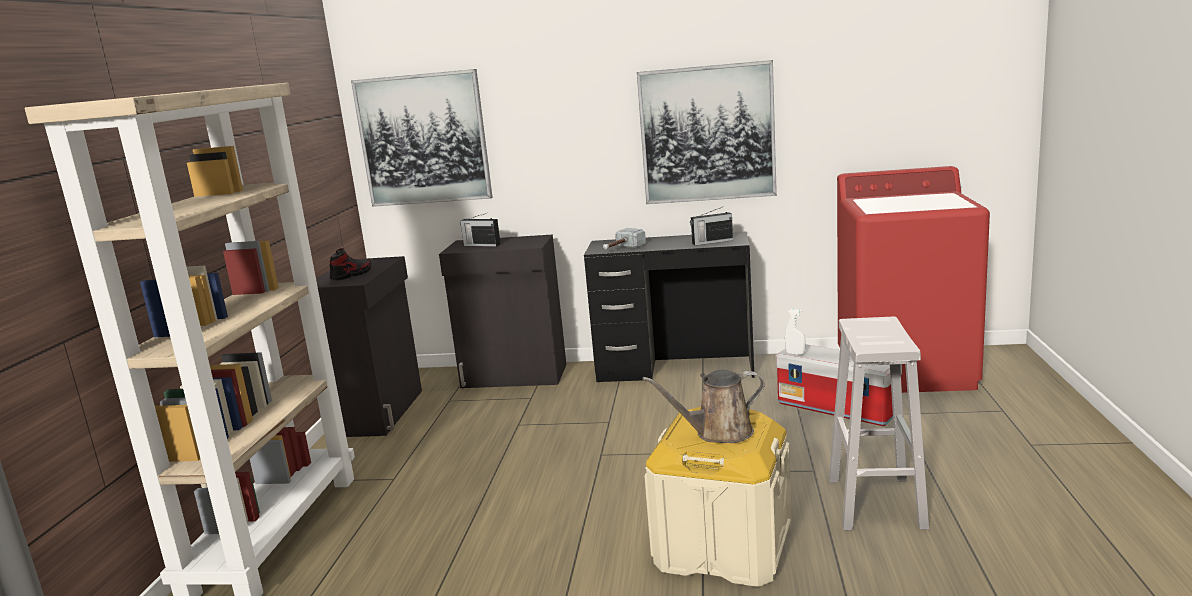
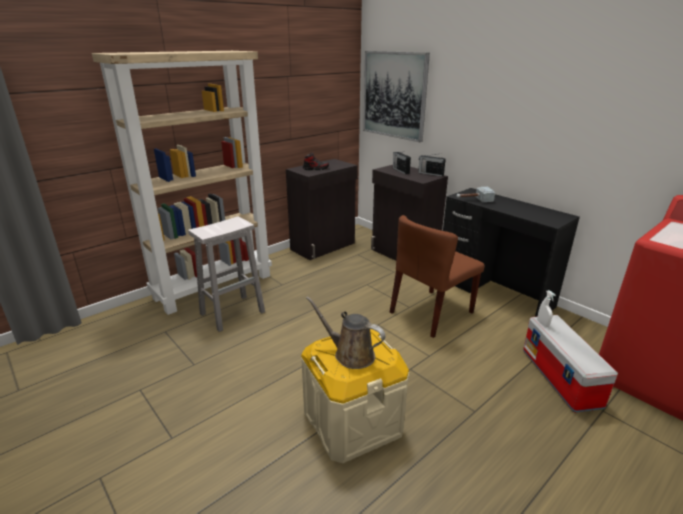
camera: 40 degrees right, 10 degrees up
picture [637,60,777,204] -> none
radio [690,207,733,245] -> radio moved to [418,154,446,177]
white stool [829,317,929,530] -> white stool moved to [188,217,265,332]
none -> brown chair [390,215,485,338]

